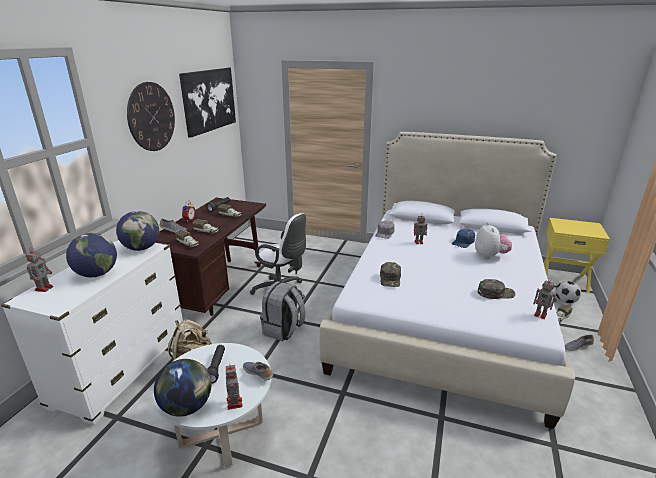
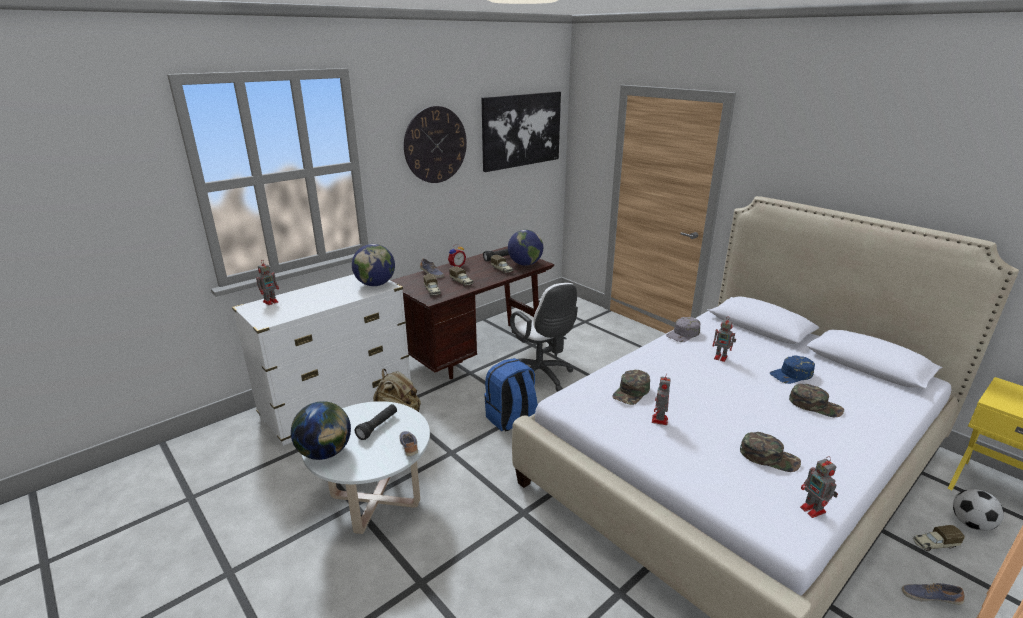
camera: 30 degrees right, 0 degrees up
globe [66,233,117,277] -> globe moved to [508,230,543,266]
toy robot [226,365,243,410] -> toy robot moved to [652,377,671,425]
grey backpack [260,281,305,341] -> blue backpack [484,358,538,432]
plush toy [475,222,512,259] -> green cap [789,384,844,417]

